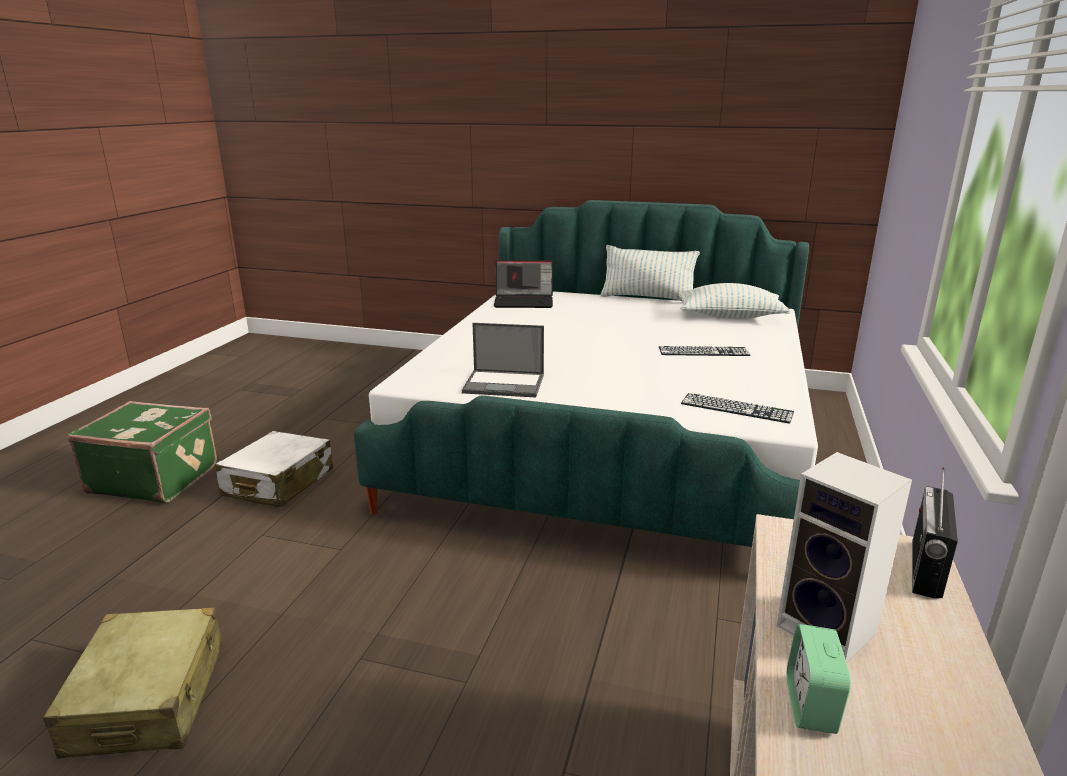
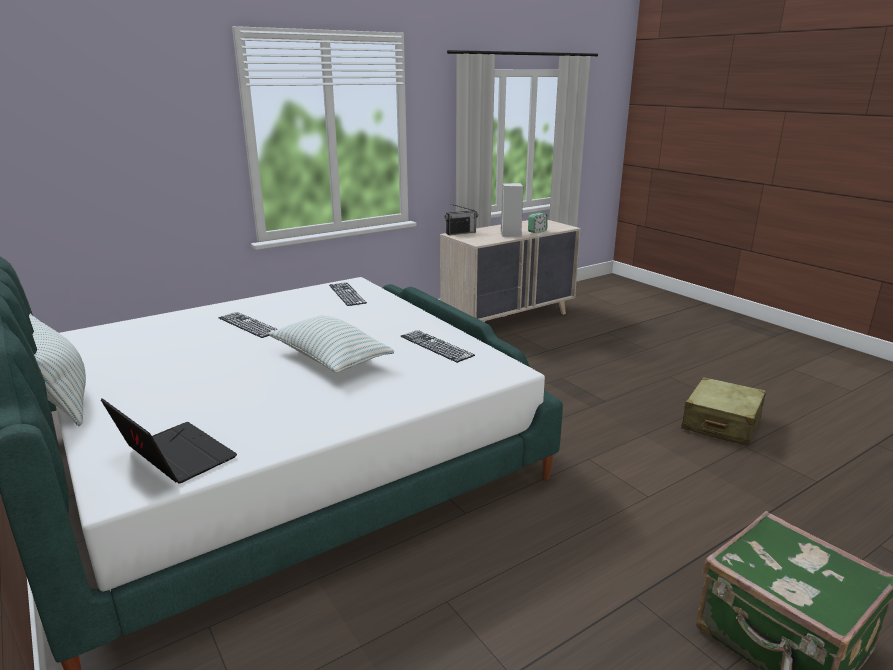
camera: 140 degrees left, 0 degrees up
white suitcase [215,431,333,507] -> none
laptop [462,323,544,398] -> keyboard [401,330,475,363]
pillow [678,283,790,319] -> pillow moved to [268,315,394,373]

